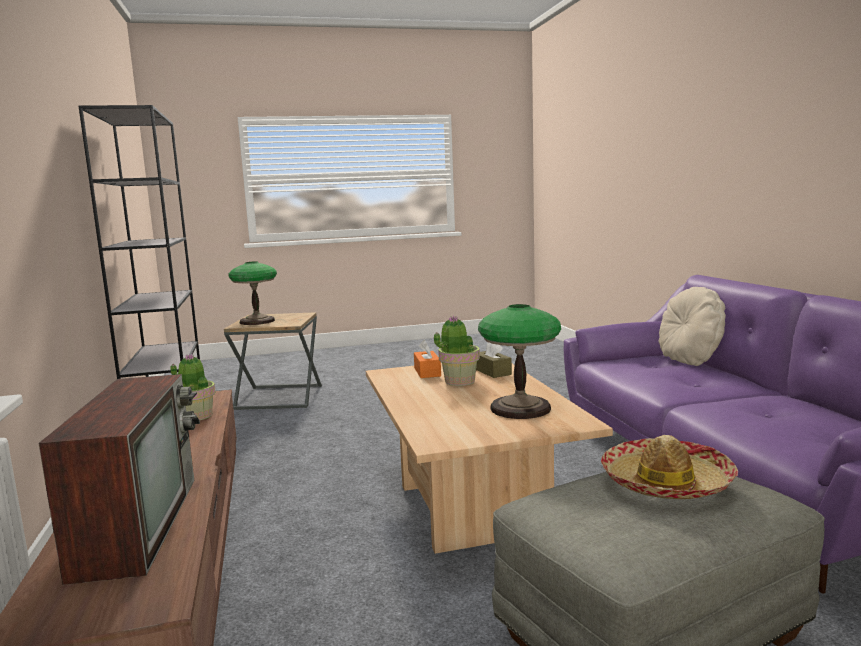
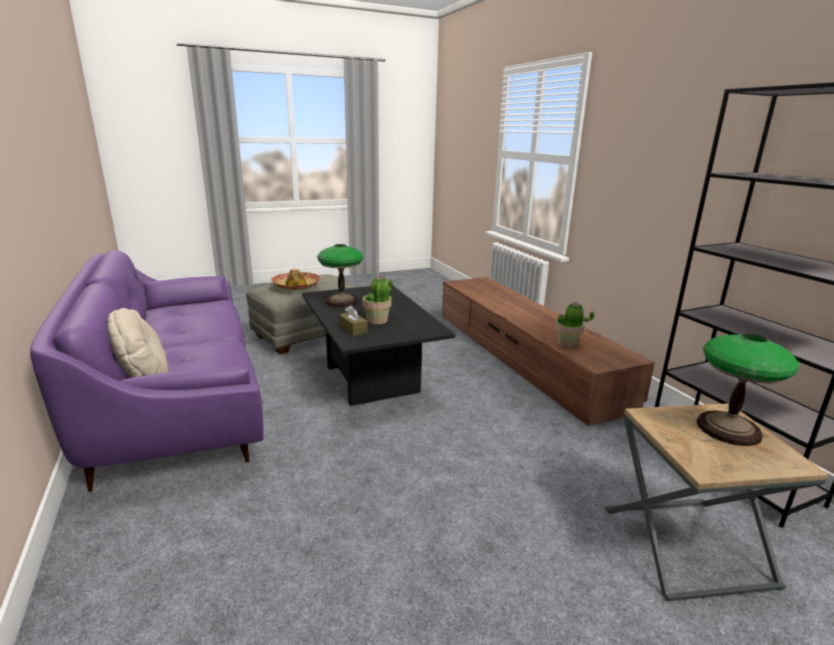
camera: 170 degrees right, 10 degrees up
television [38,374,200,585] -> none
beige coffee table [366,363,613,554] -> black coffee table [302,286,455,406]
orange tissue box [414,340,441,378] -> none

